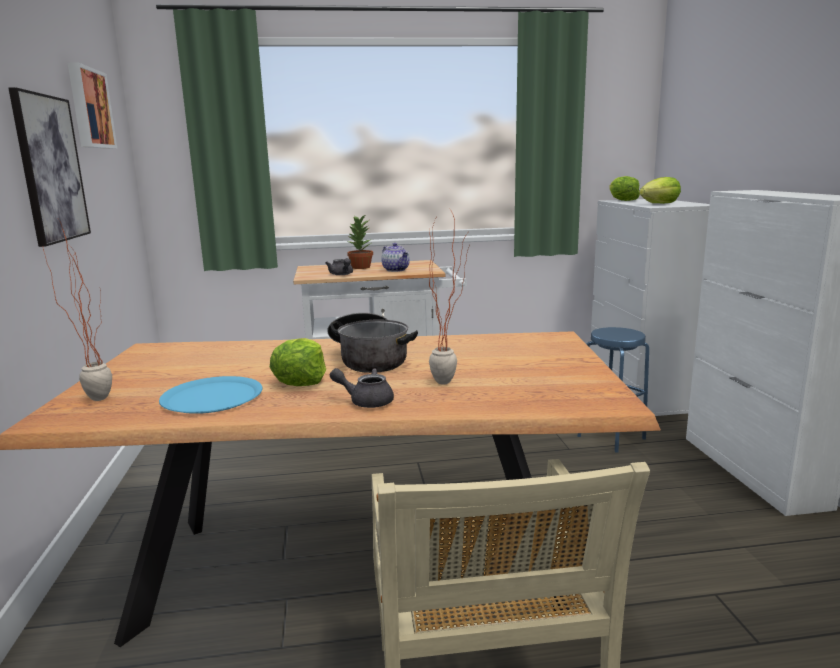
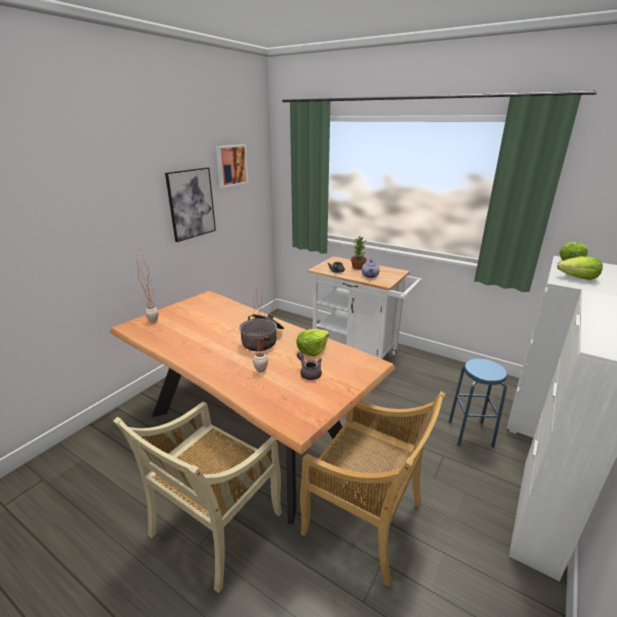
camera: 40 degrees right, 10 degrees up
blue plate [159,376,263,414] -> none
lettuce [270,338,326,386] -> lettuce moved to [296,329,329,356]
grey teapot [330,368,394,408] -> grey teapot moved to [297,352,322,380]
none -> beige chair [300,391,445,587]

